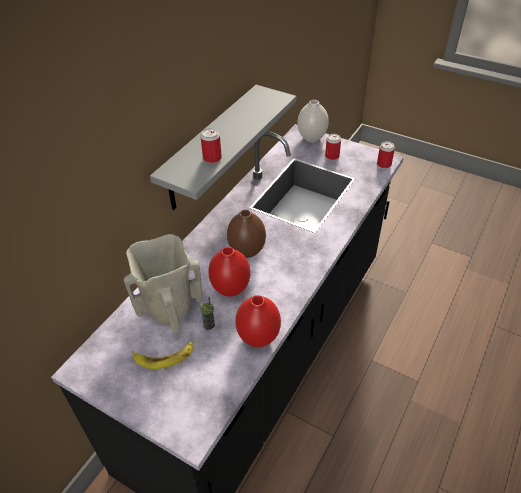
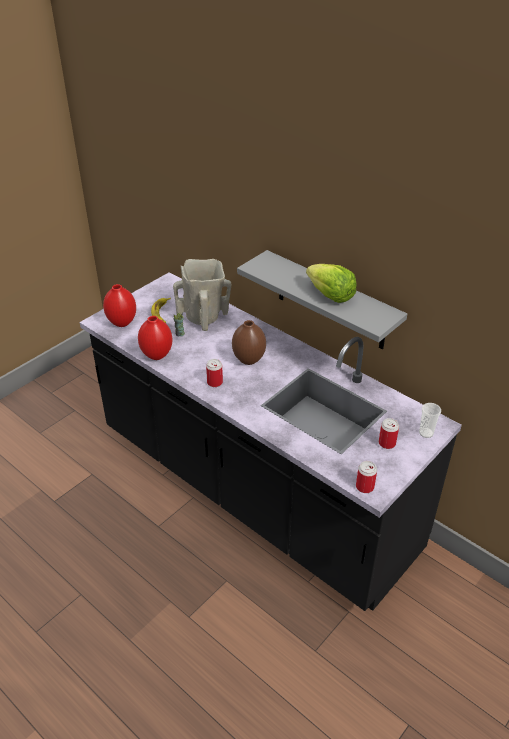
camera: 100 degrees right, 5 degrees down
can [200,128,222,163] -> can moved to [206,359,223,387]
red vase [208,247,250,297] -> red vase moved to [103,284,136,327]
white vase [297,100,329,142] -> cup [419,403,441,438]
none -> lettuce [306,264,357,303]

